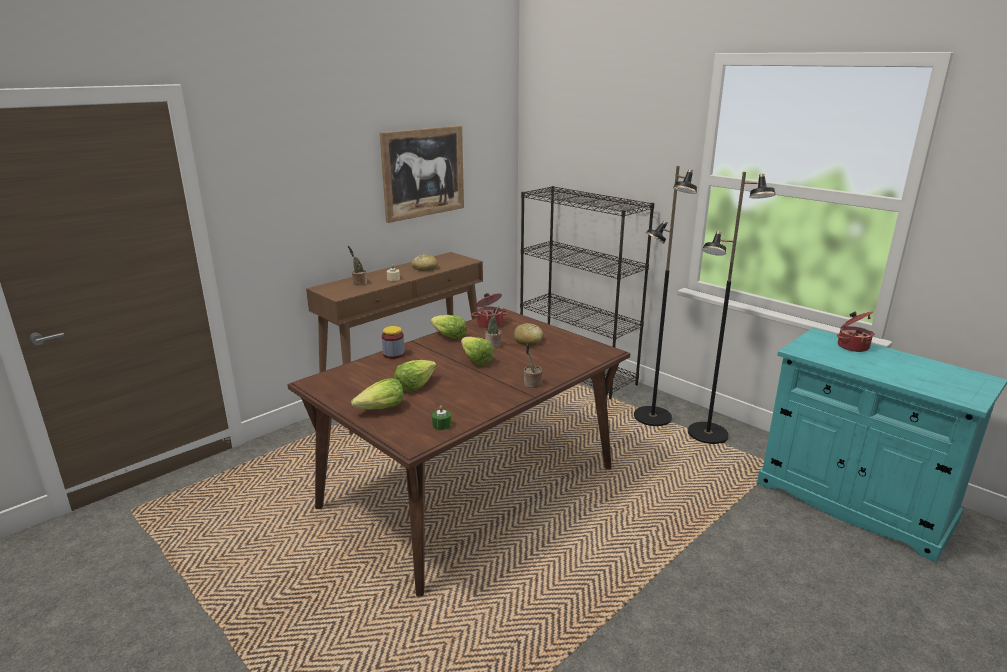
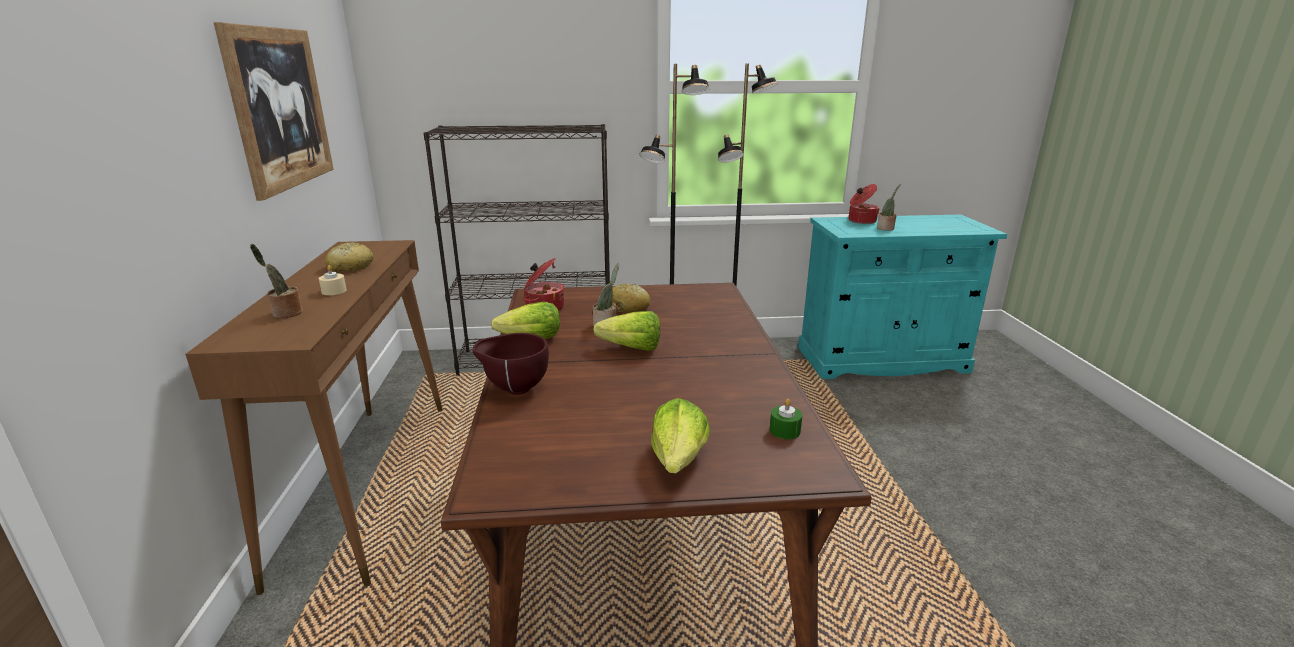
camera: 50 degrees left, 0 degrees up
jar [382,326,405,359] -> brown bowl [472,333,549,395]
lettuce [394,360,437,391] -> none
potted plant [524,342,542,388] -> potted plant moved to [877,184,901,231]

